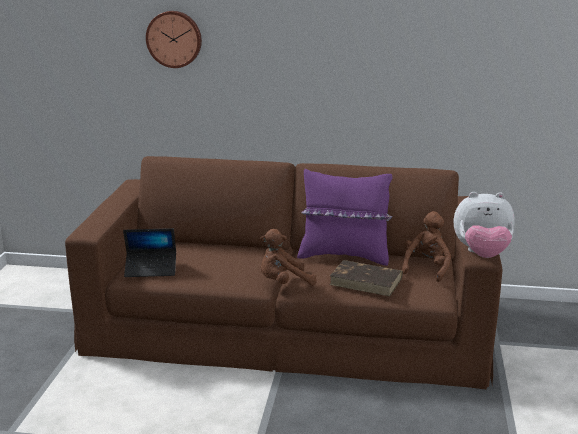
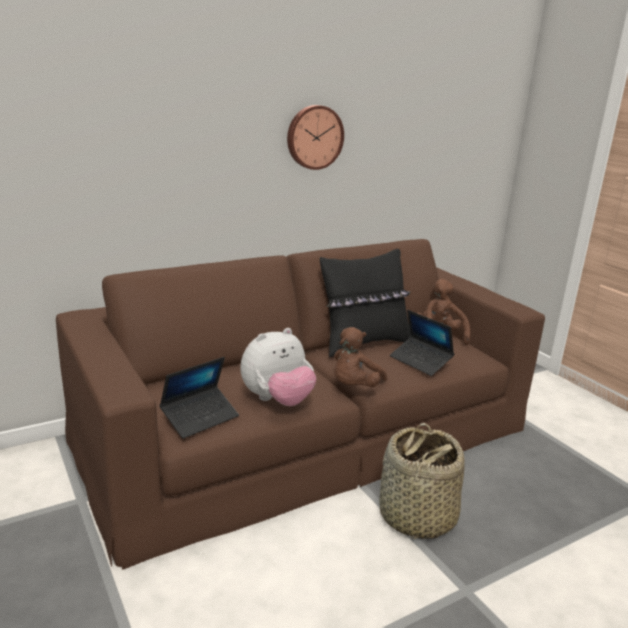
camera: 40 degrees left, 0 degrees up
wall clock [146,11,202,68] -> wall clock moved to [287,105,344,170]
purple pillow [297,169,393,266] -> black pillow [320,249,411,357]
brown book [329,260,403,297] -> laptop [390,310,454,376]
plush toy [454,192,515,258] -> plush toy moved to [240,328,316,406]
none -> basket [379,423,465,539]

